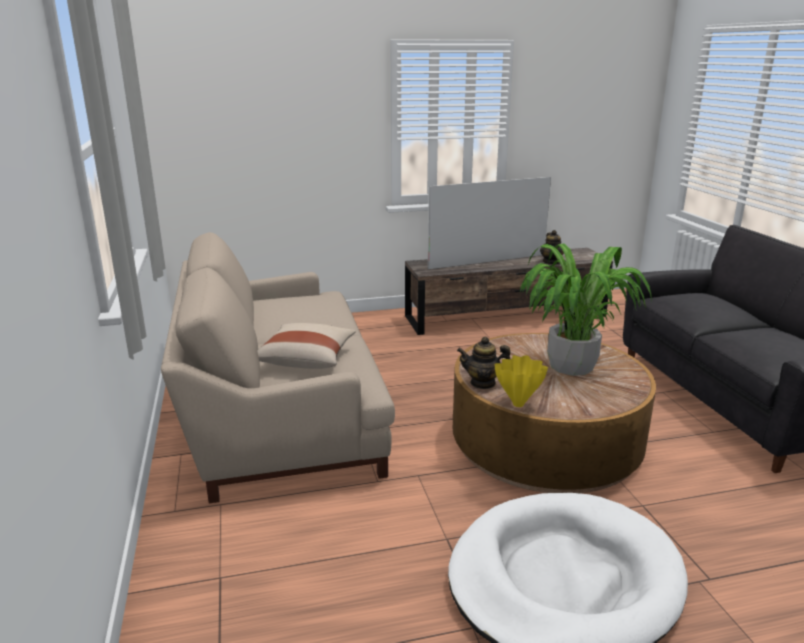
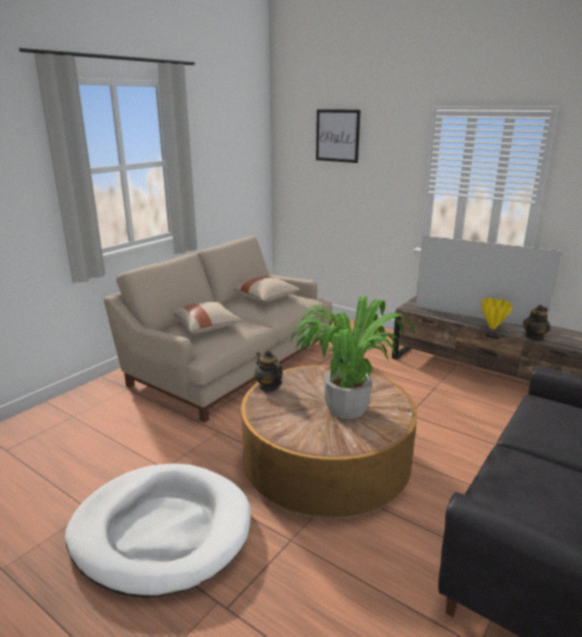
camera: 50 degrees right, 0 degrees up
yellow vase [495,355,548,407] -> yellow vase moved to [482,298,513,329]
none -> beige pillow [234,276,300,302]
none -> picture [316,109,361,163]

